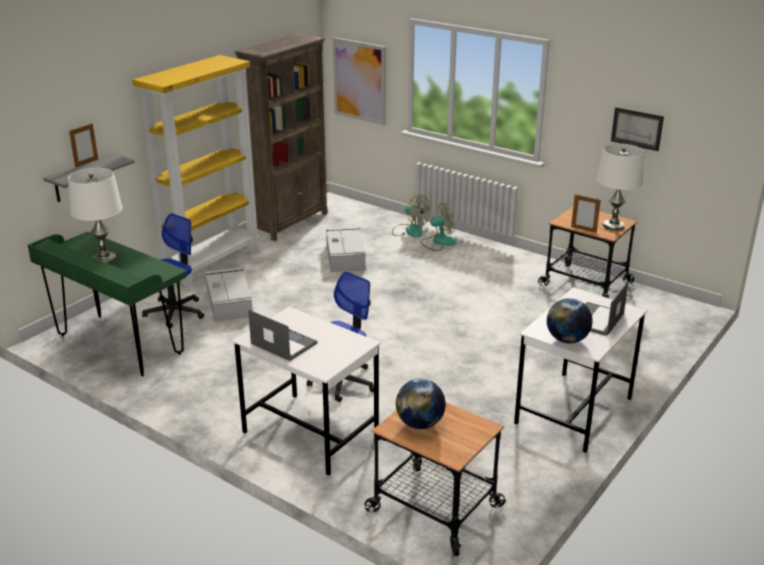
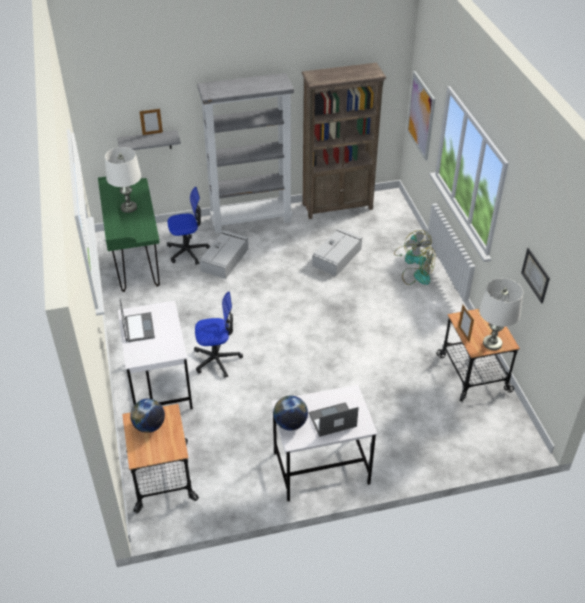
camera: 40 degrees right, 15 degrees up
yellow bookcase [132,55,260,287] -> grey bookcase [197,73,294,233]

